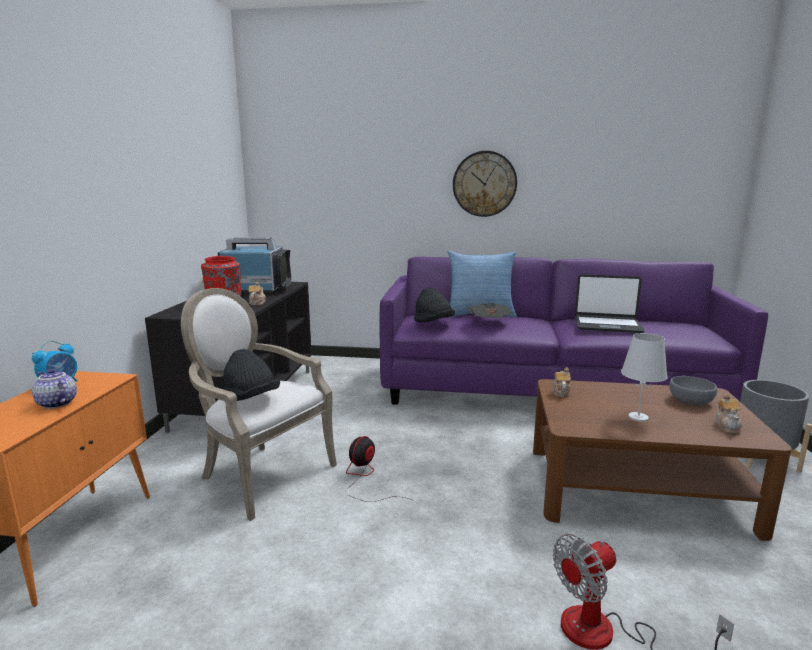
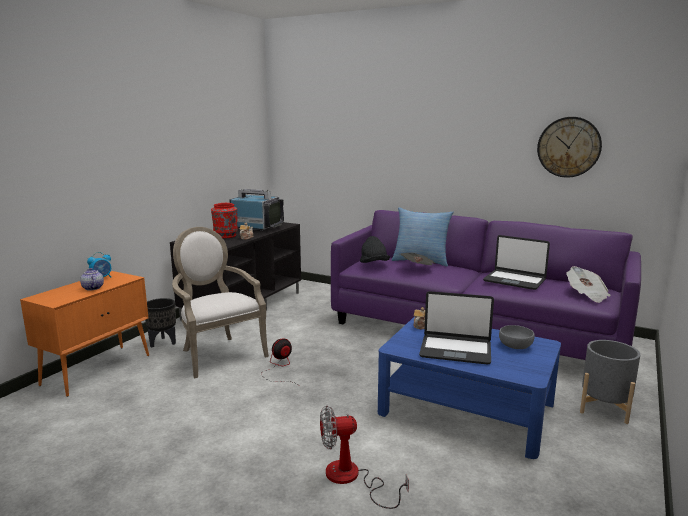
camera: 20 degrees right, 0 degrees up
black hat [223,349,280,401] -> none
wall clock [453,151,517,217] -> wall clock moved to [537,117,602,178]
brown coffee table [533,379,792,541] -> blue coffee table [378,316,561,459]
white table lamp [621,333,668,422] -> laptop [419,291,494,365]
teapot [715,394,742,434] -> none
none -> black planter [145,298,176,347]
none -> newspaper [566,266,611,303]

